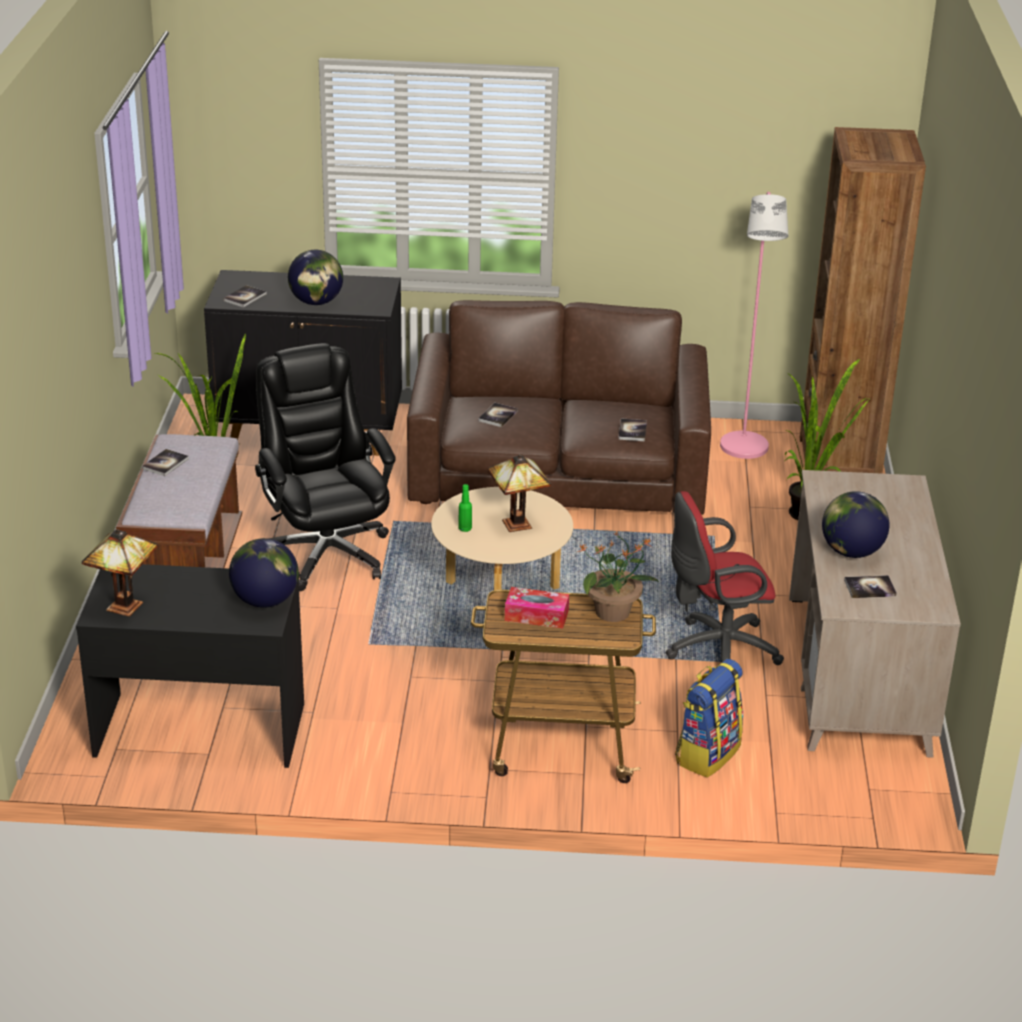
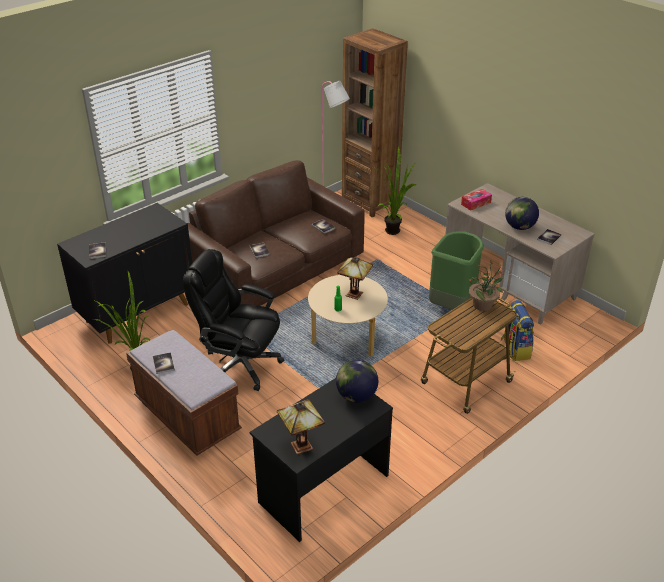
camera: 45 degrees left, 5 degrees up
globe [288,250,343,305] -> none
tissue box [505,587,569,629] -> tissue box moved to [461,189,492,211]
red office chair [666,491,784,665] -> green trash can [429,231,484,310]

